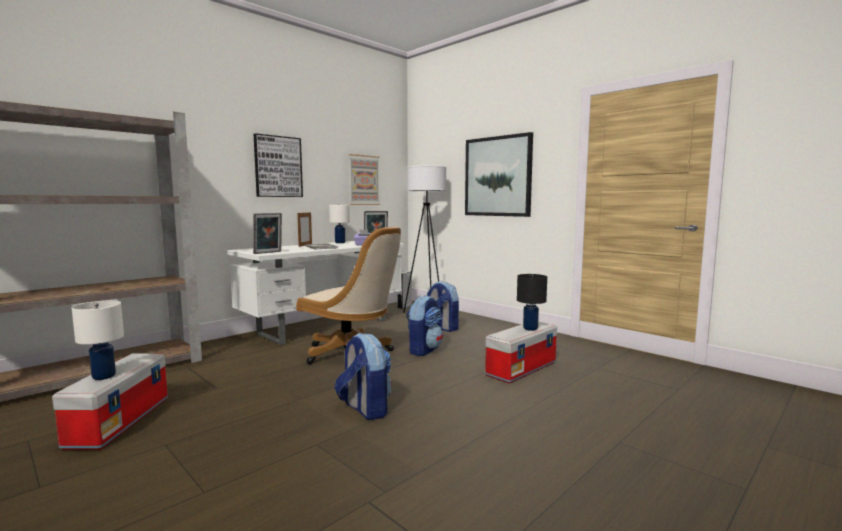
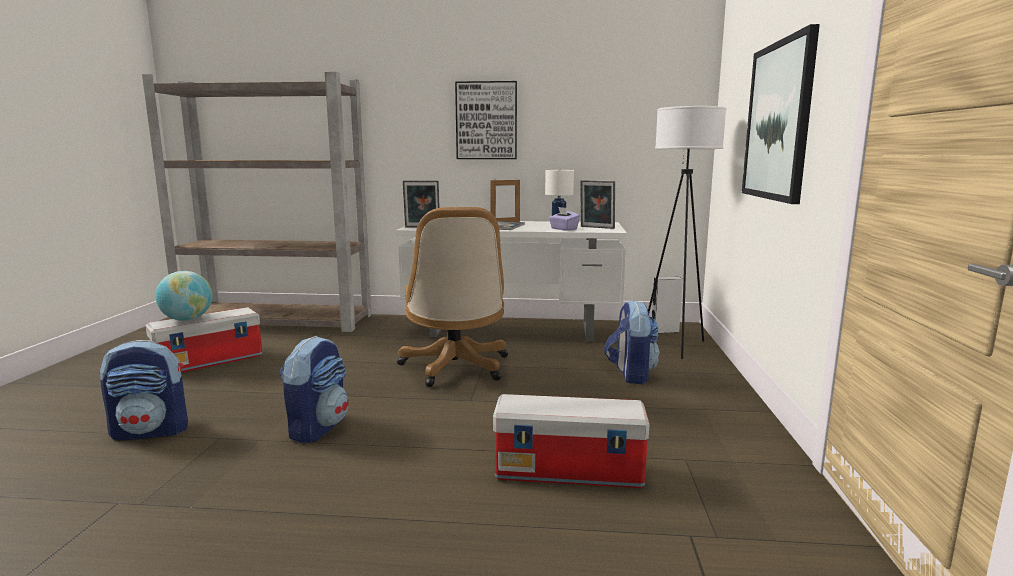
camera: 50 degrees right, 5 degrees up
white table lamp [72,300,124,380] -> globe [155,271,212,321]
picture [348,154,380,205] -> none
backpack [406,295,443,356] -> backpack moved to [100,340,188,440]
black table lamp [517,274,547,331] -> none

